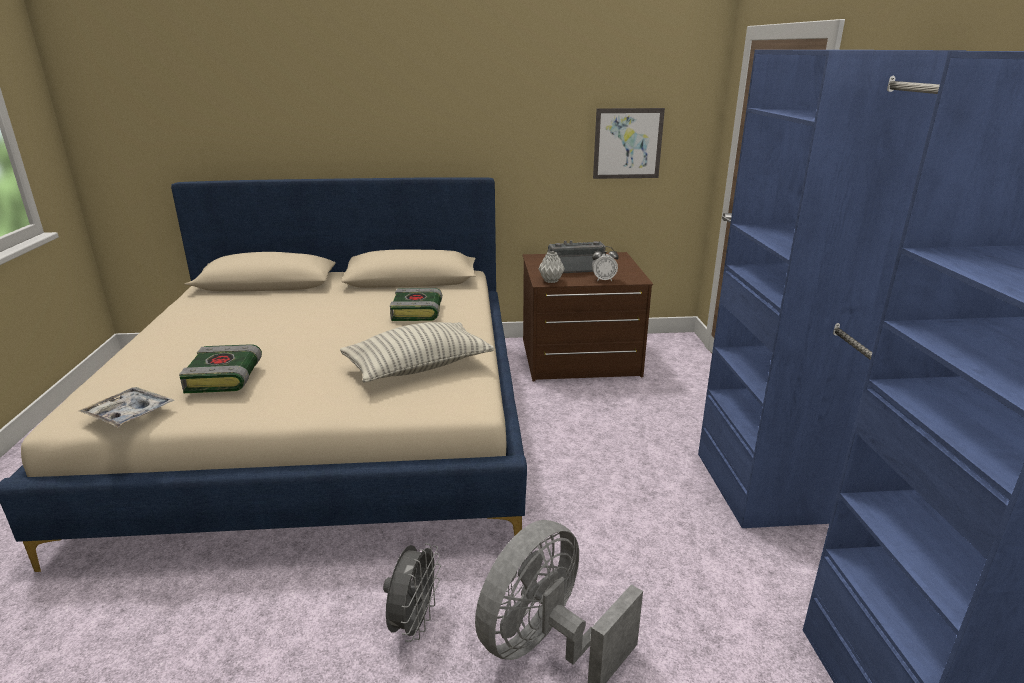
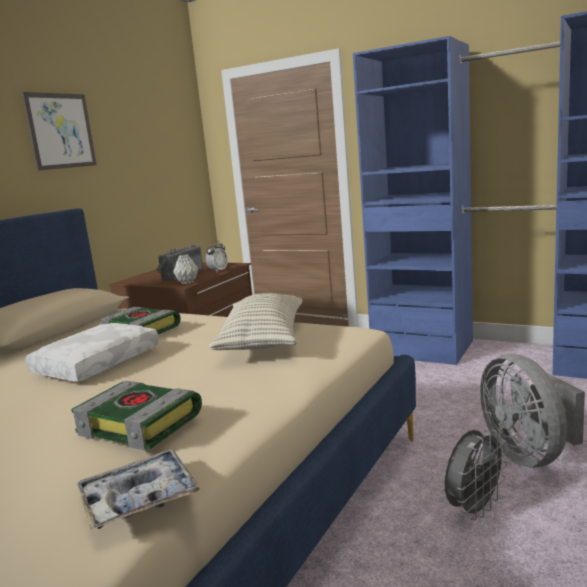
camera: 55 degrees left, 10 degrees down
grey fan [383,543,441,642] -> grey fan turned 90 degrees clockwise [445,430,508,520]
picture [593,108,665,179] -> picture moved to [22,92,97,171]
none -> white pillow [26,323,159,382]

